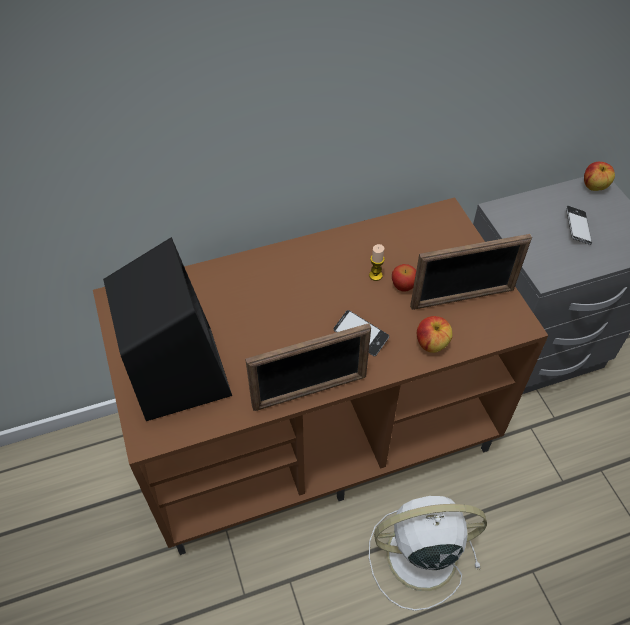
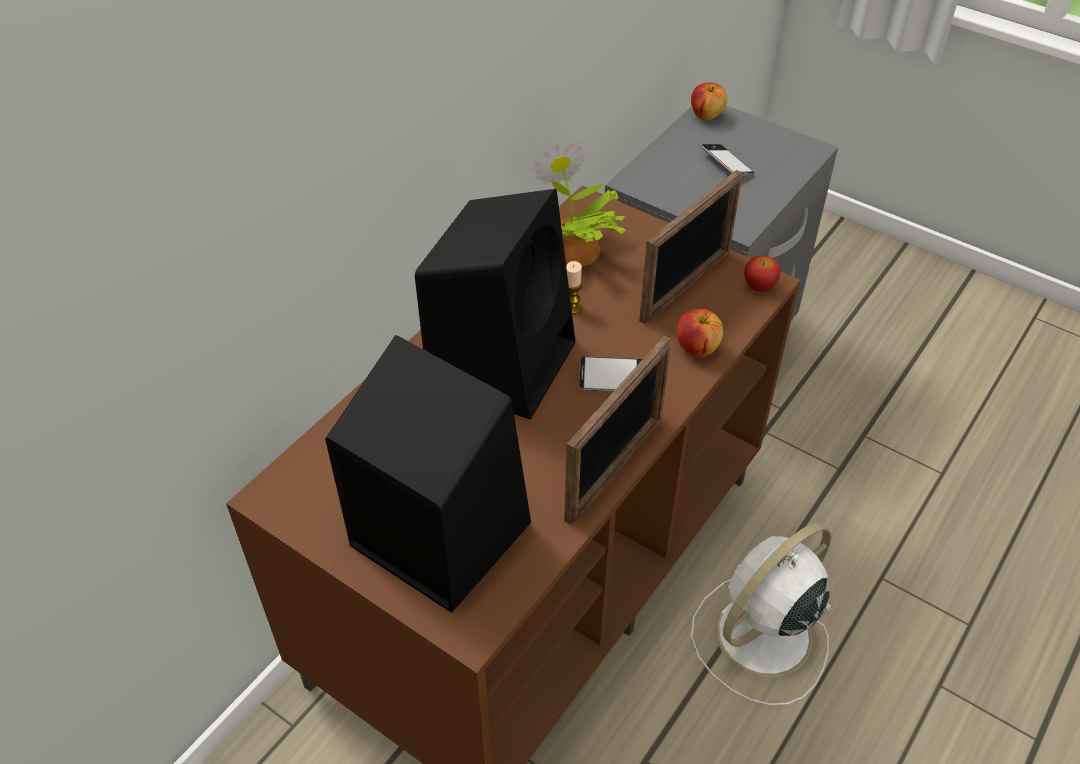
camera: 35 degrees left, 5 degrees down
apple [392,264,416,292] -> apple moved to [744,255,781,292]
none -> black speaker [415,189,575,419]
none -> potted plant [532,140,628,267]

